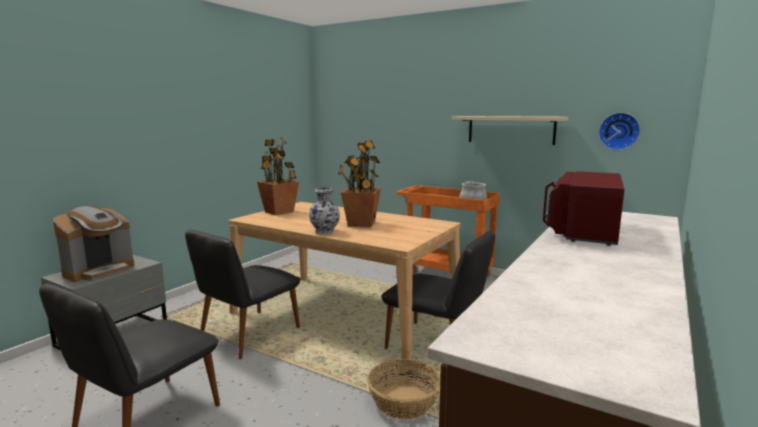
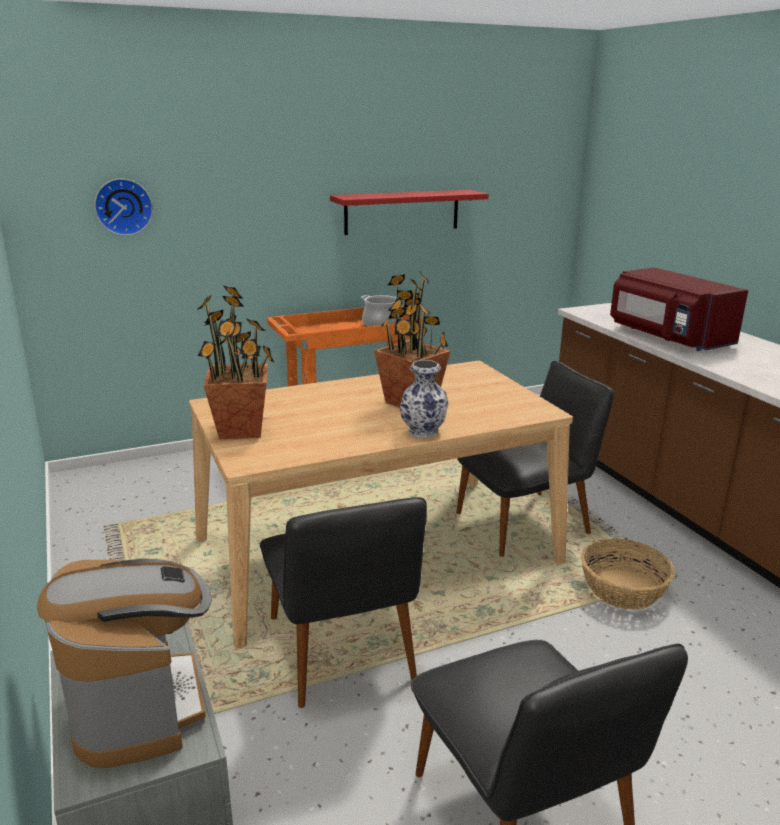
camera: 55 degrees left, 10 degrees up
beige shelf [452,116,568,145] -> red shelf [330,190,489,235]
wall clock [598,113,641,151] -> wall clock moved to [94,178,153,236]

